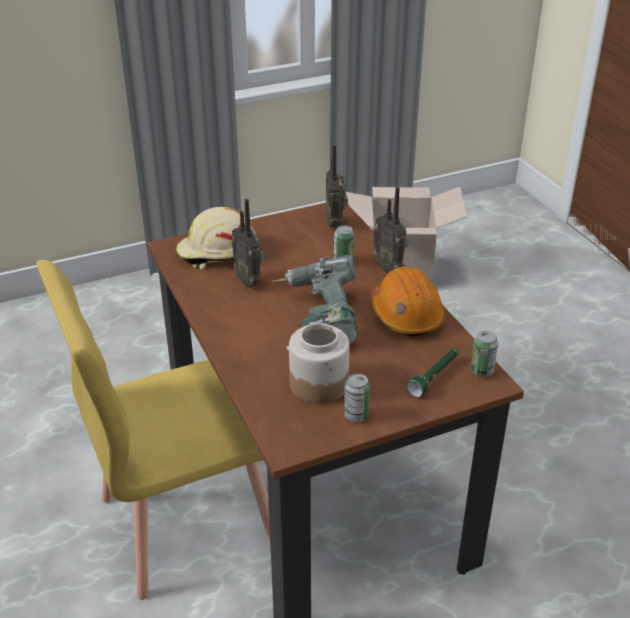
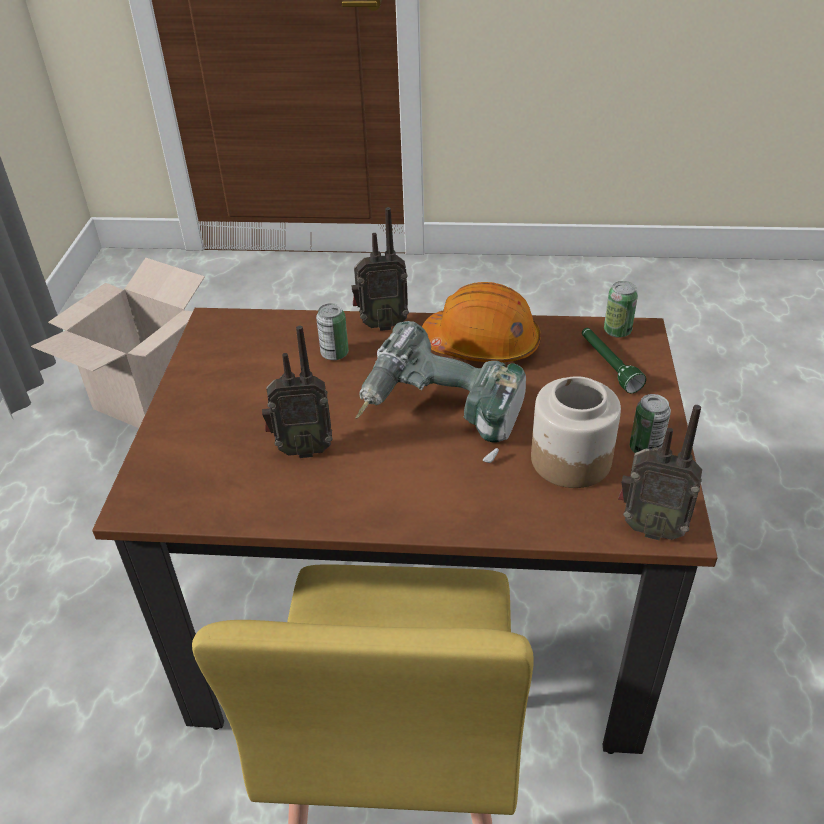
camera: 60 degrees left, 5 degrees up
beige hard hat [175,207,256,270] -> none
radio [326,144,348,227] -> radio moved to [618,405,702,541]

